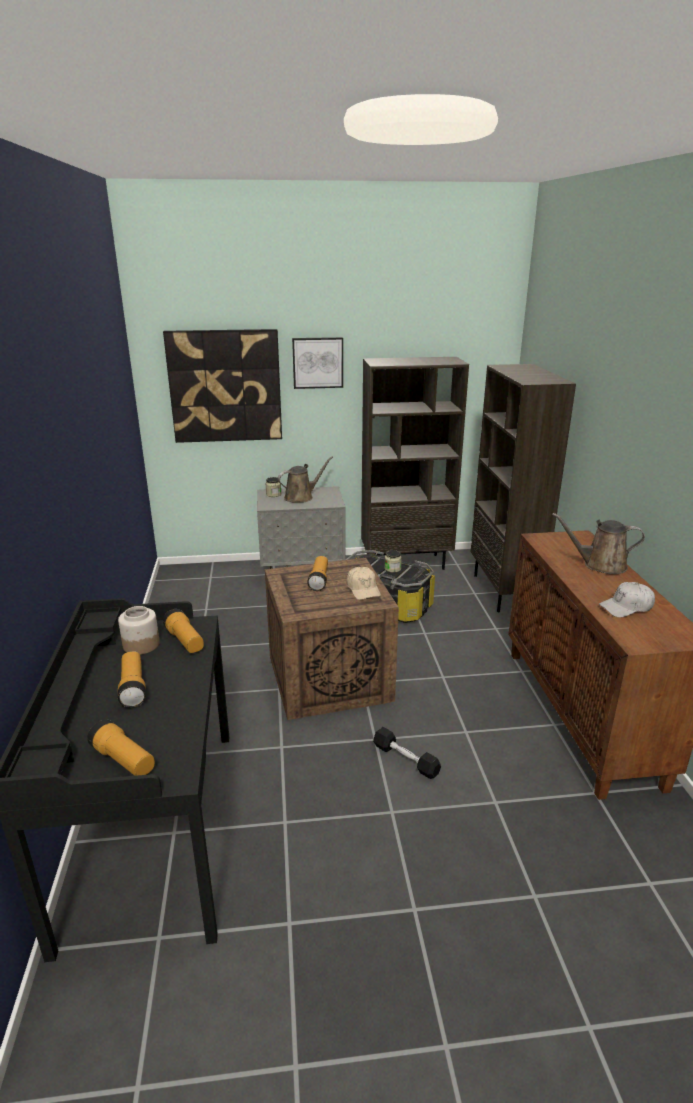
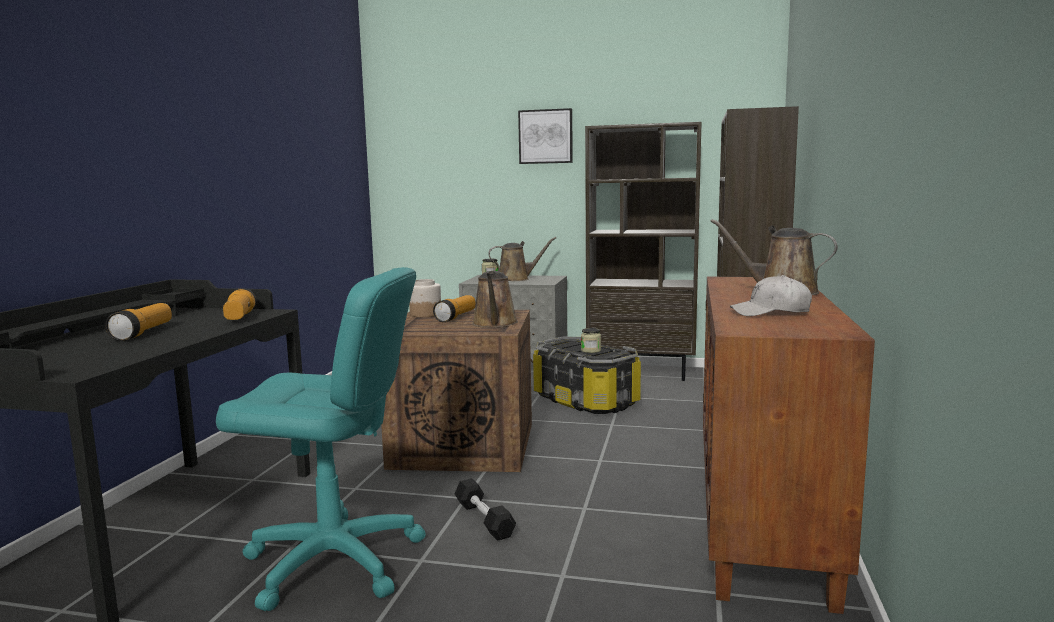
camera: 20 degrees right, 15 degrees down
flashlight [87,719,155,776] -> none
jar [118,606,160,655] -> jar moved to [409,279,441,317]
picture [163,329,282,443] -> none
beige cap [347,567,381,600] -> brown watering can [472,271,518,328]
none -> turquoise office chair [216,267,426,611]

